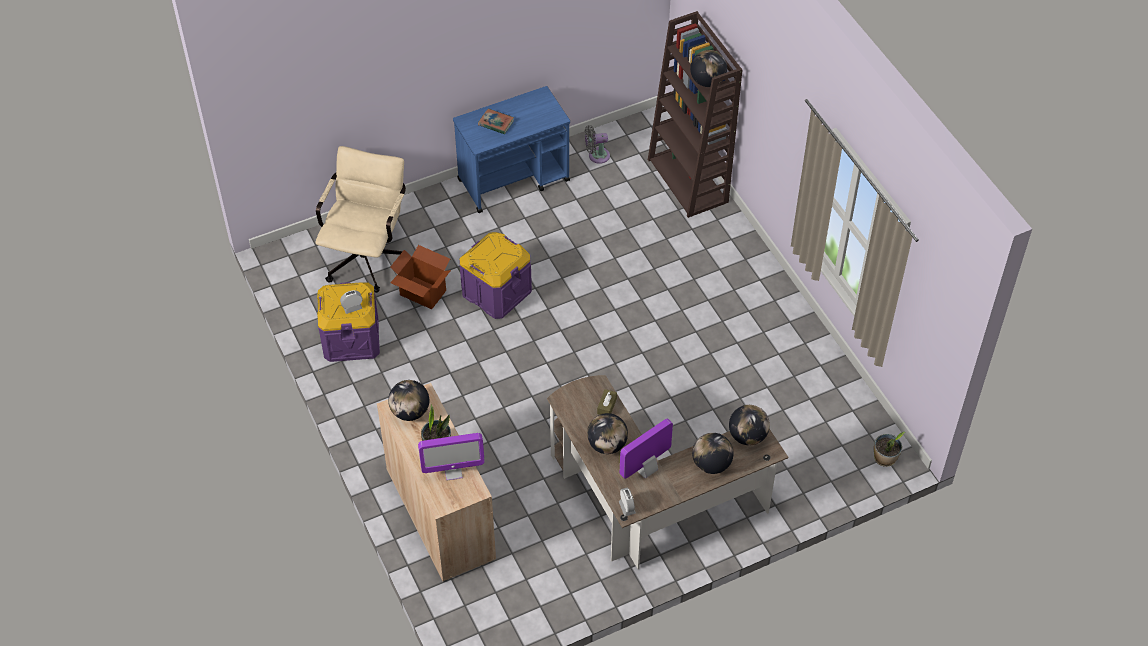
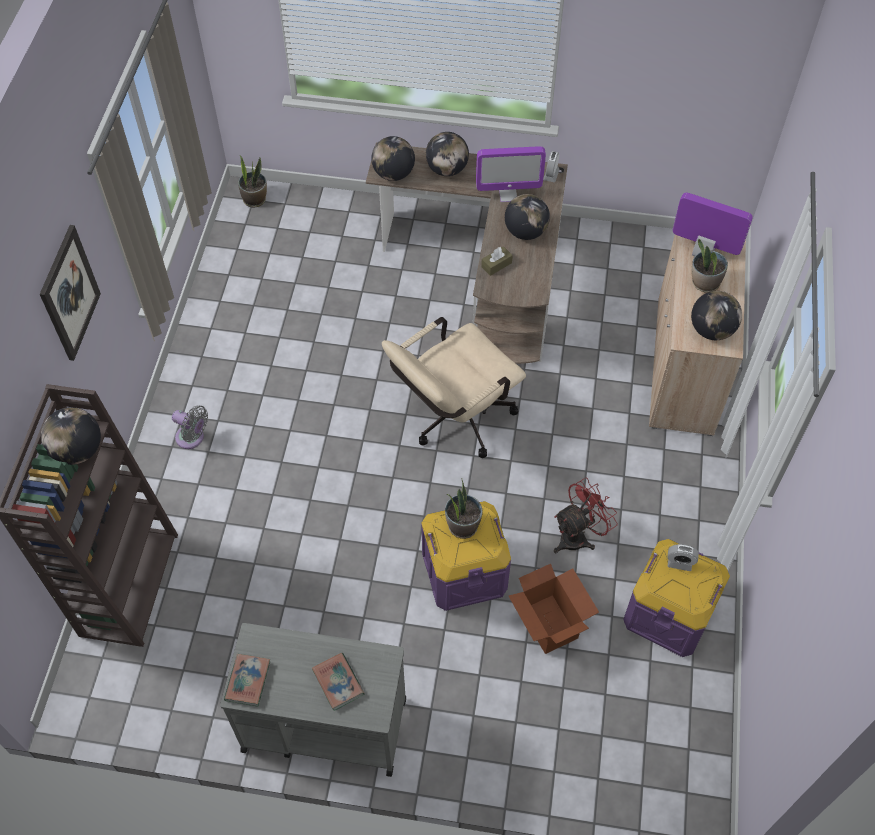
camera: 145 degrees left, 5 degrees up
beige office chair [315,146,406,293] -> beige office chair moved to [382,317,526,458]
blue cart [453,86,570,213] -> grey cart [220,623,406,777]
grey fan [585,125,610,164] -> grey fan moved to [172,405,208,449]
none -> picture [40,225,101,361]
none -> book [224,654,270,707]
none -> potted plant [445,480,483,539]
none -> red fan [554,477,618,553]

